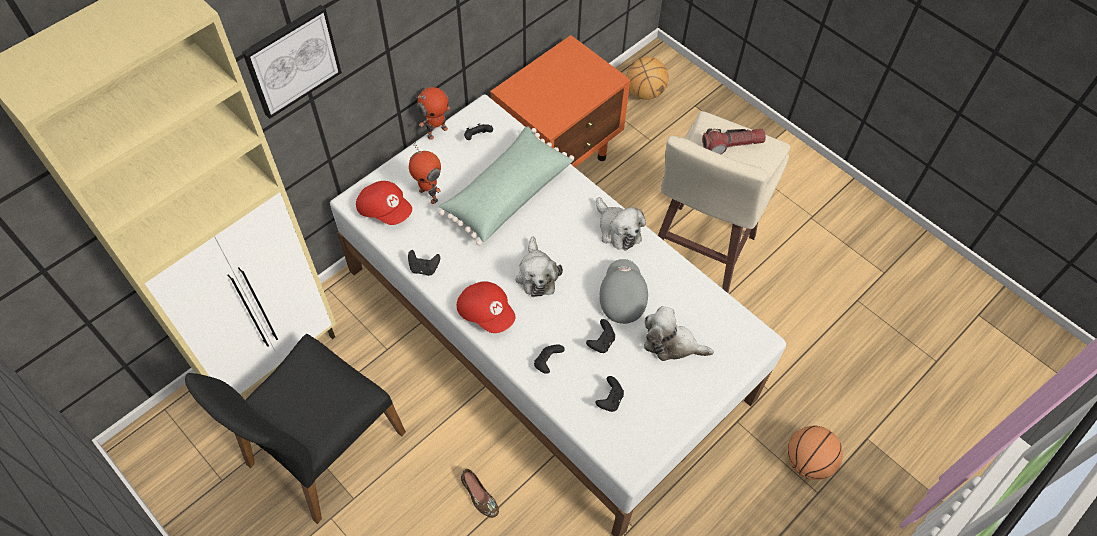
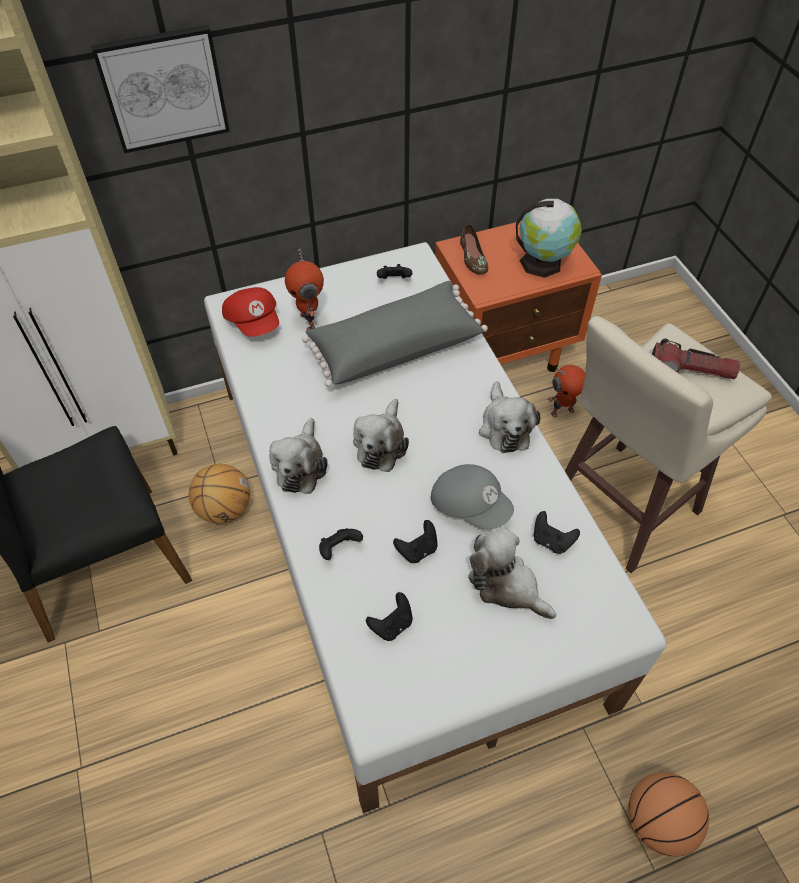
camera: 25 degrees right, 5 degrees down
black game controller [408,250,440,276] -> black game controller moved to [534,511,580,554]
toy robot [416,87,450,140] -> toy robot moved to [547,365,585,418]
green pillow [439,127,574,246] -> grey pillow [302,281,488,387]
red cap [457,281,516,333] -> plush toy [269,418,328,494]
brown shoe [461,469,499,518] -> brown shoe moved to [460,224,488,274]
grey cap [600,259,648,324] -> grey cap turned 105 degrees clockwise [431,464,514,529]
basketball [626,57,669,100] -> basketball moved to [189,464,250,524]
none -> globe [516,199,582,278]

